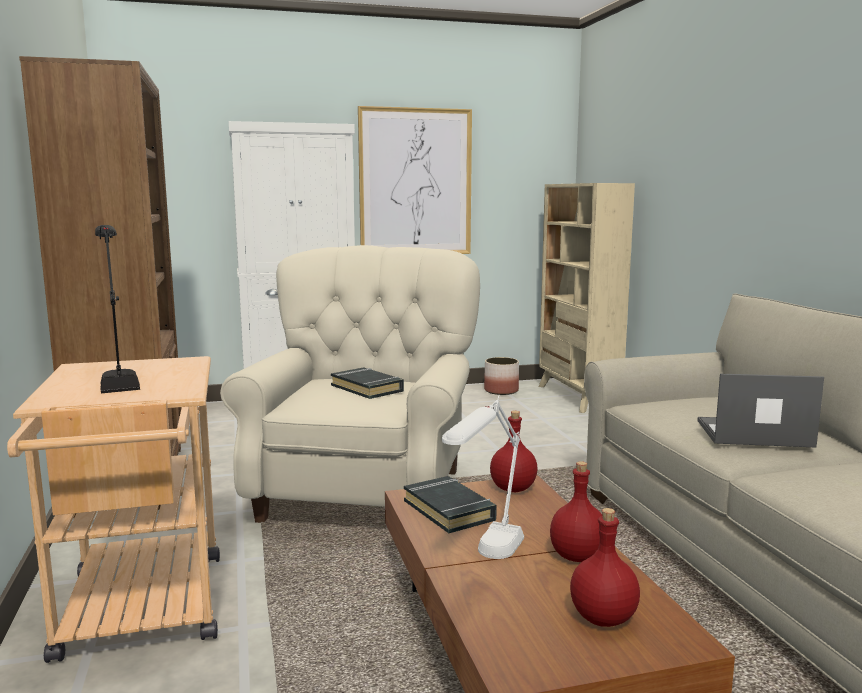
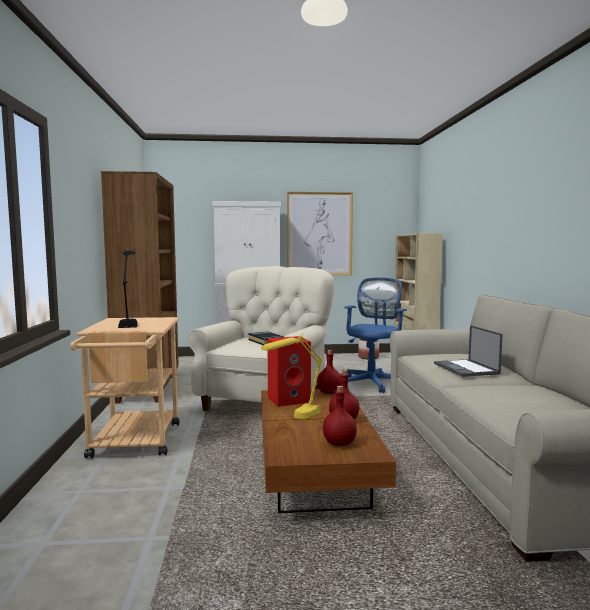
camera: 10 degrees right, 5 degrees down
black book [404,476,497,533] -> red speaker [267,336,311,407]
white table lamp [442,396,524,559] -> yellow table lamp [261,333,322,419]
laptop [697,374,824,448] -> laptop turned 120 degrees counterclockwise [434,325,503,377]
none -> blue office chair [344,277,407,393]

